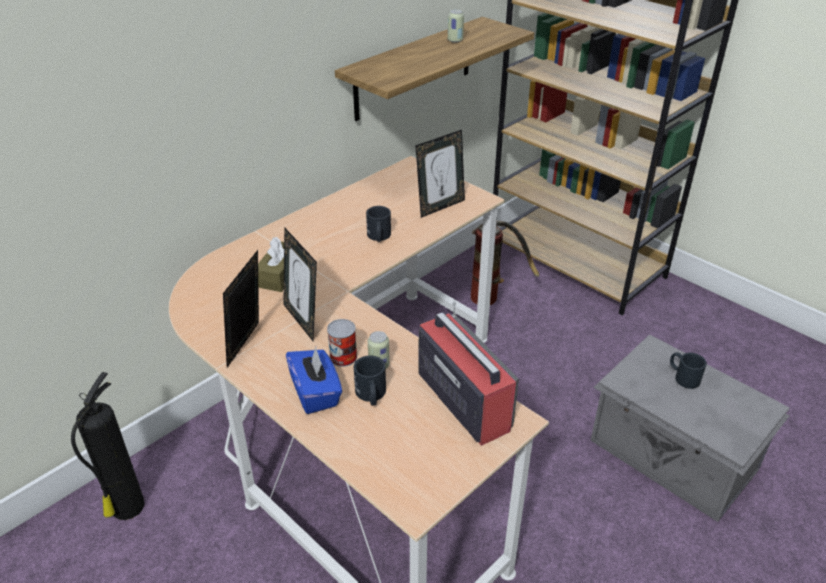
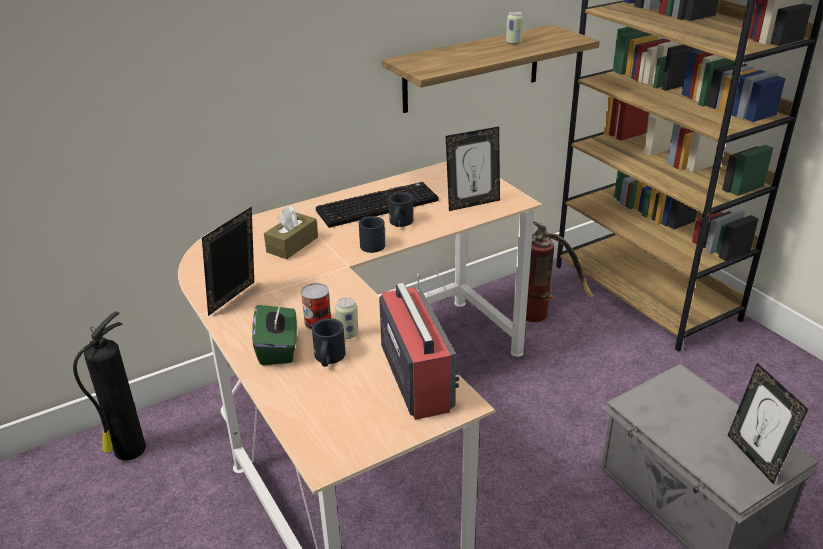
camera: 15 degrees right, 5 degrees down
picture frame [283,227,317,341] -> picture frame moved to [728,363,808,484]
blue tissue box [286,347,342,414] -> green tissue box [252,301,297,365]
black mug [670,352,707,389] -> black mug moved to [359,216,385,253]
none -> keyboard [316,182,438,228]

